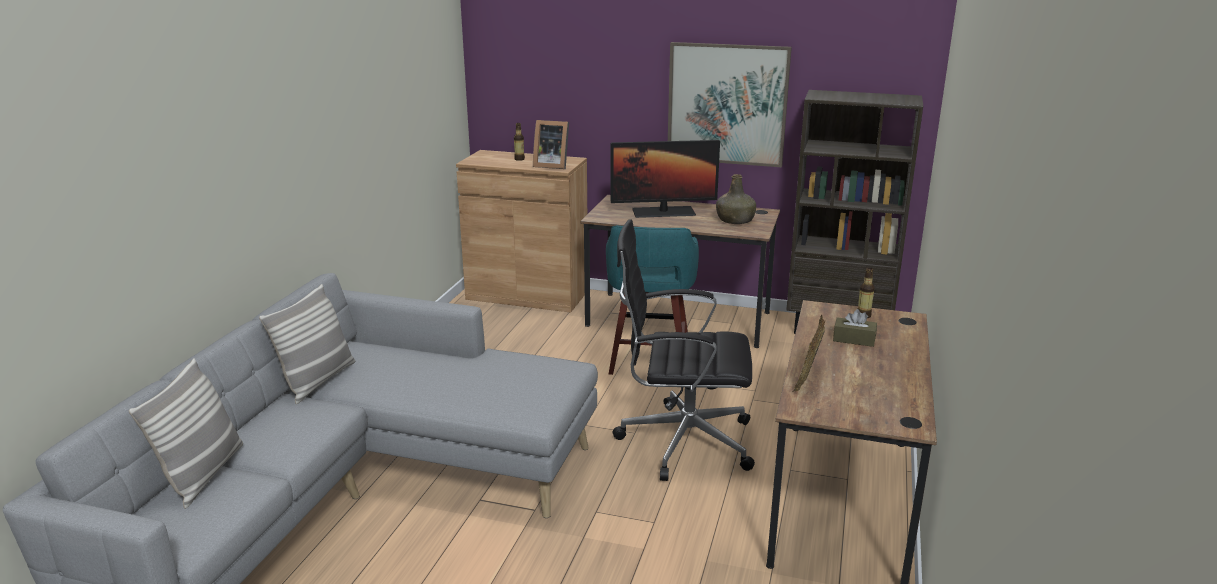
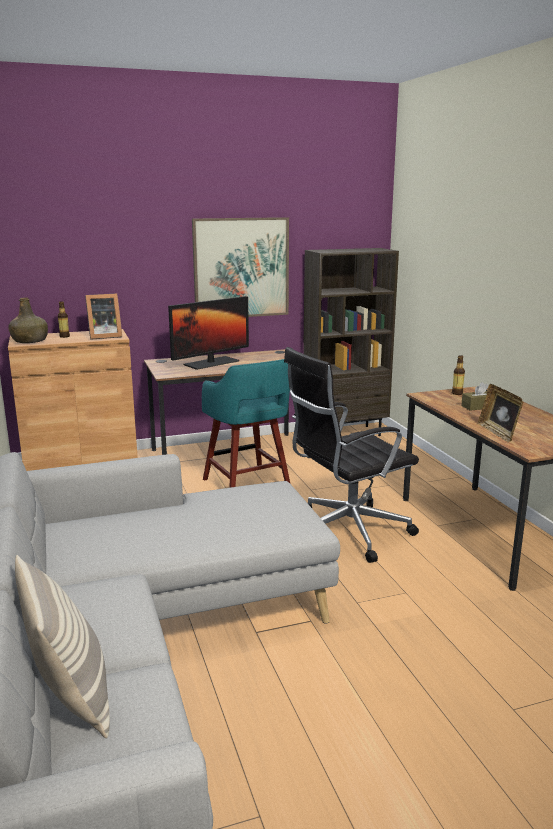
camera: 35 degrees left, 5 degrees down
pillow [259,284,355,404] -> none
green bottle [716,174,756,224] -> green bottle moved to [8,298,48,343]

